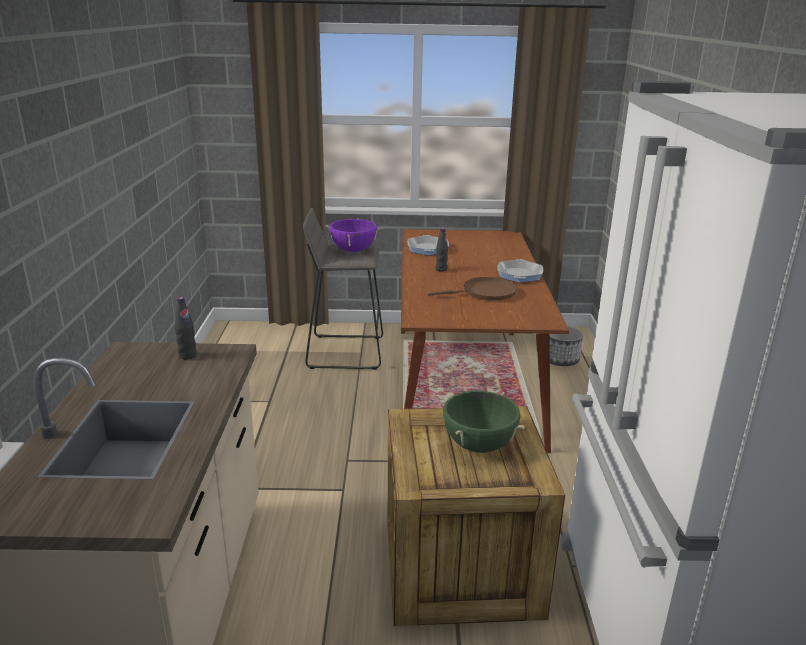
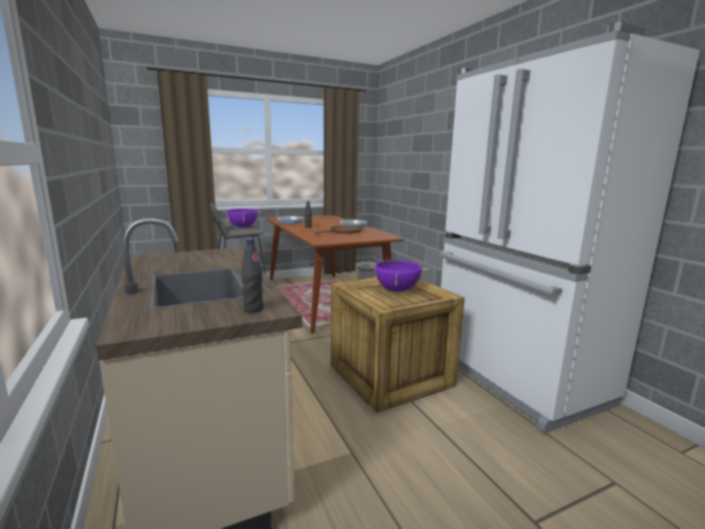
camera: 25 degrees left, 10 degrees down
black bottle [175,297,197,359] -> black bottle moved to [241,238,264,312]
green cooking pot [441,391,525,453] -> purple cooking pot [369,260,428,292]

